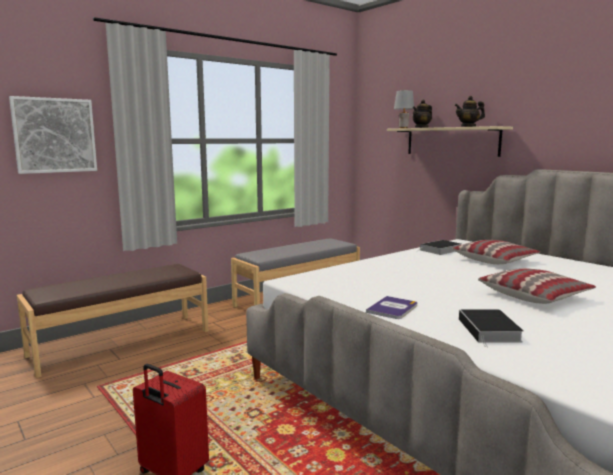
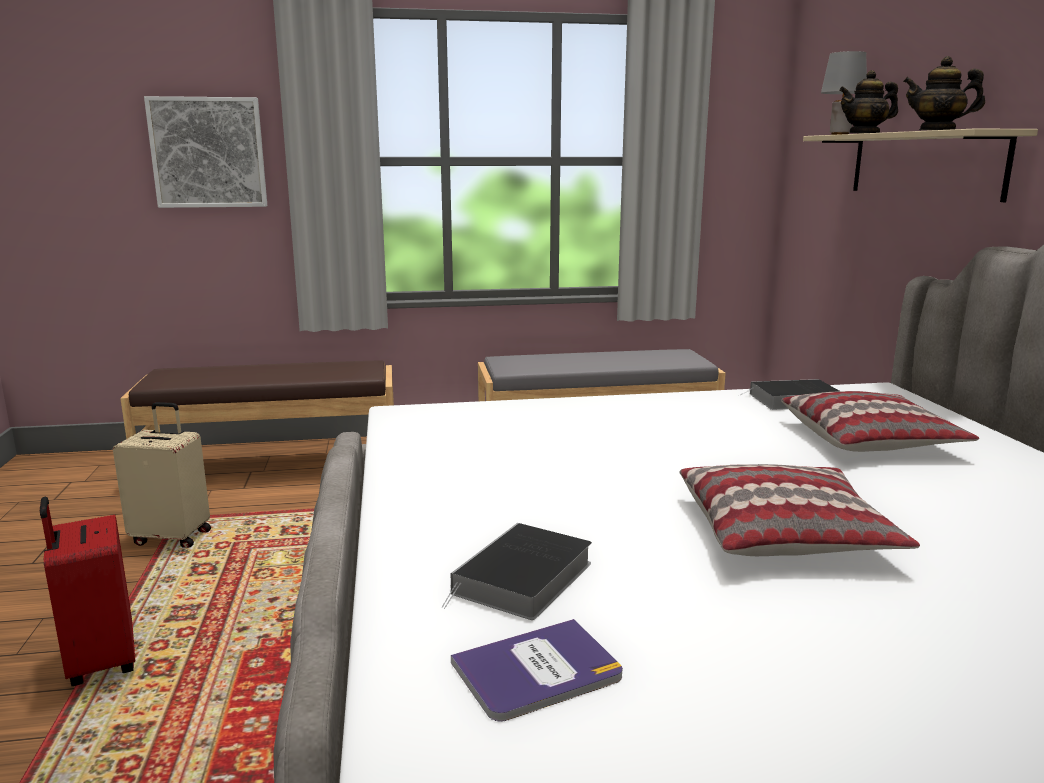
camera: 30 degrees right, 5 degrees up
book [366,296,418,319] -> book moved to [451,619,623,722]
none -> beige suitcase [113,402,211,548]

